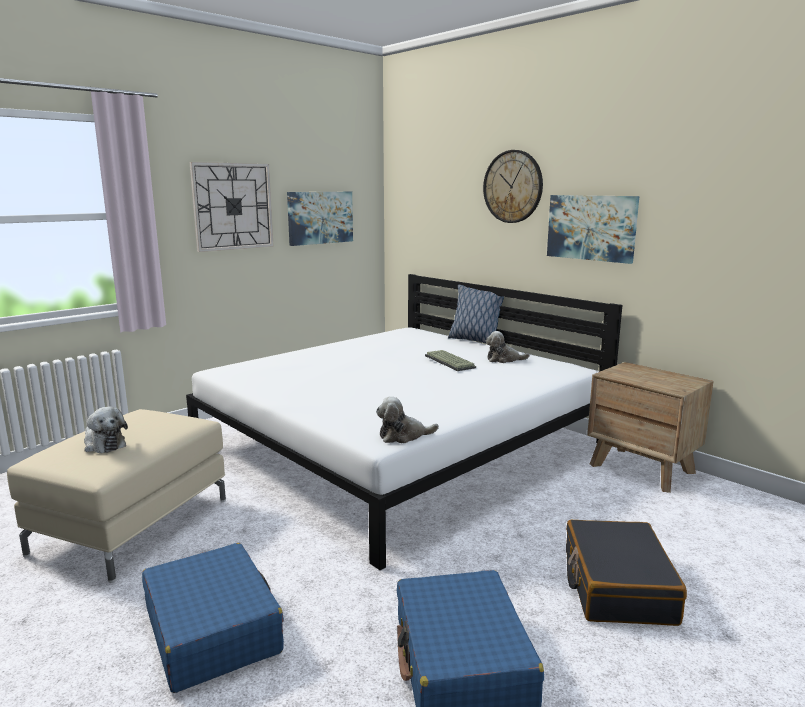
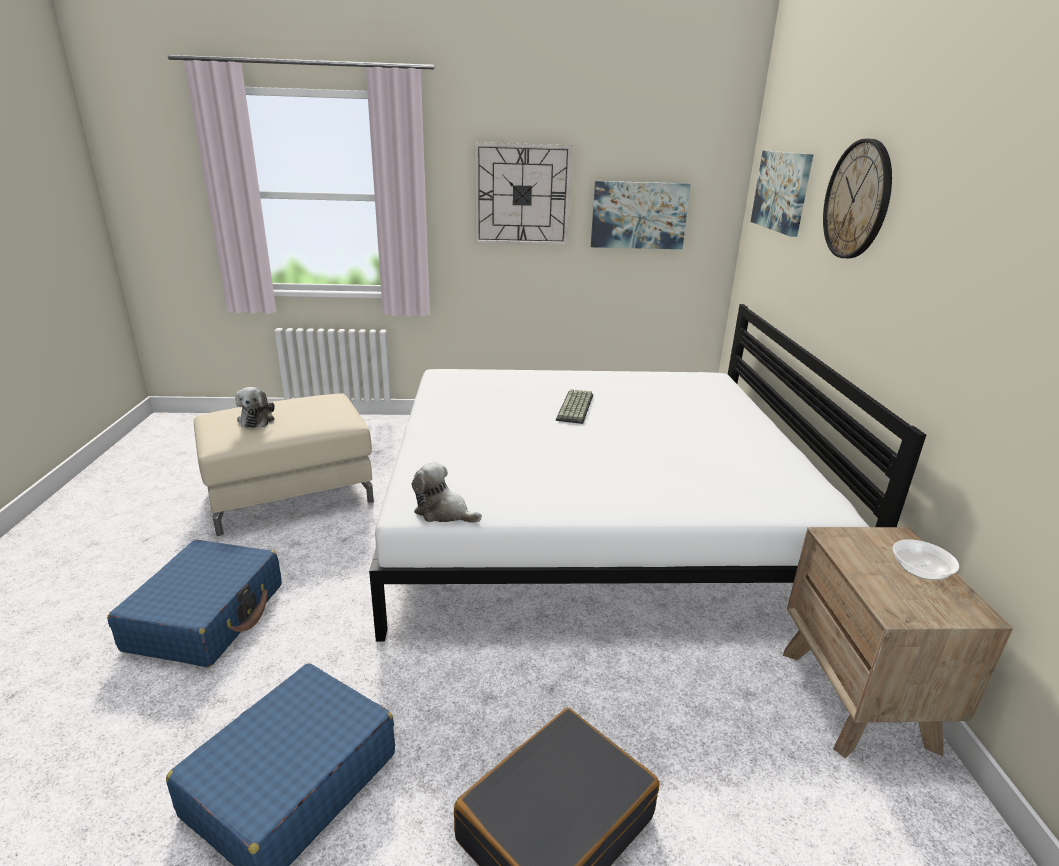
camera: 40 degrees right, 10 degrees up
keyboard [425,350,476,371] -> keyboard moved to [556,389,593,424]
pillow [448,285,504,344] -> none
plush toy [485,331,530,363] -> none
picture [547,195,639,264] -> picture moved to [751,151,814,237]
none -> bowl [893,539,959,580]

